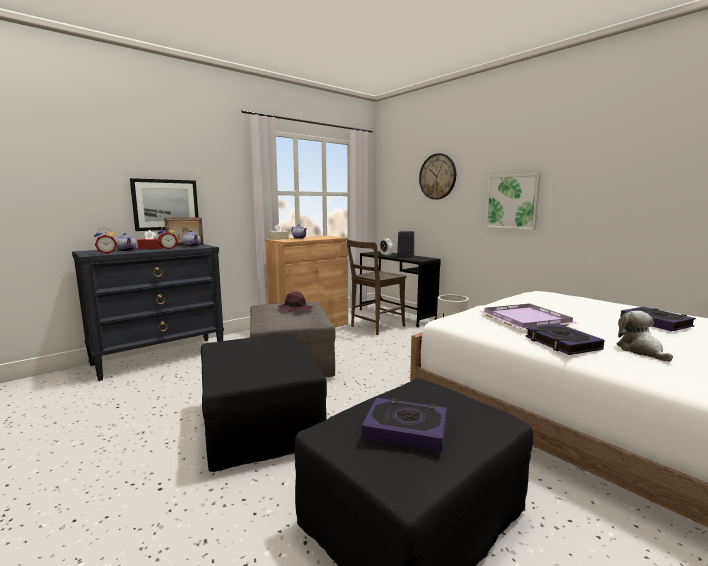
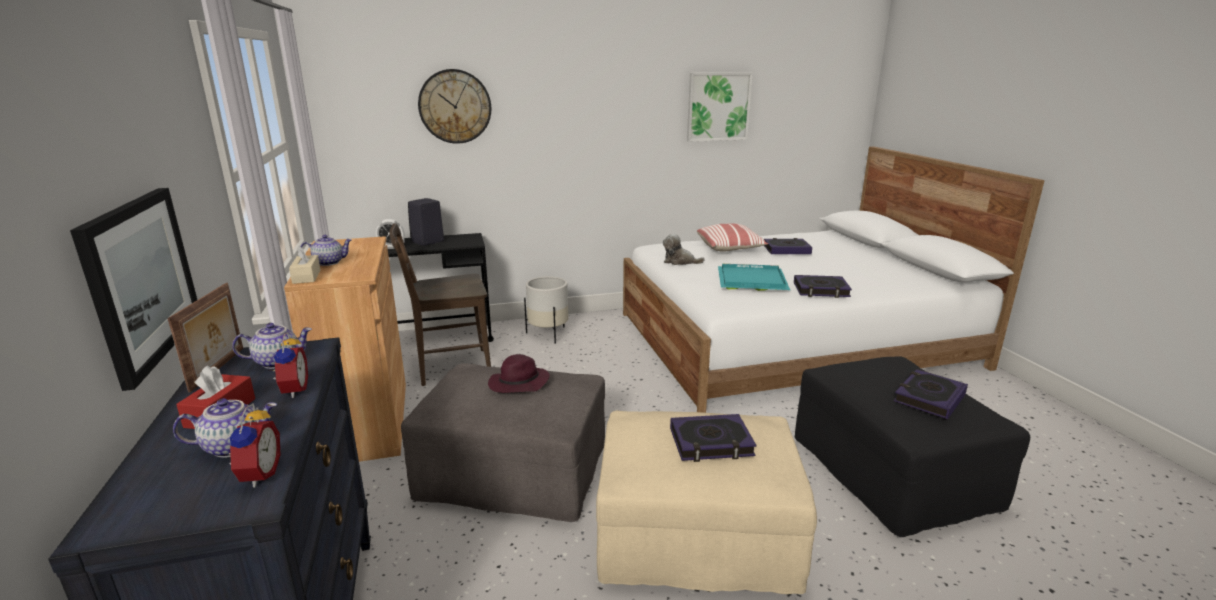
camera: 65 degrees left, 10 degrees up
black ottoman [201,334,327,472] -> beige ottoman [596,411,817,594]
brown chair [347,240,407,335] -> brown chair turned 90 degrees clockwise [389,223,491,386]
purple tray [479,304,578,330] -> turquoise tray [718,264,790,291]
picture [485,173,541,230] -> picture moved to [687,72,753,142]
plush toy [616,311,673,362] -> plush toy moved to [663,234,704,265]
none -> book [670,414,756,462]
none -> pillow [697,223,768,251]

